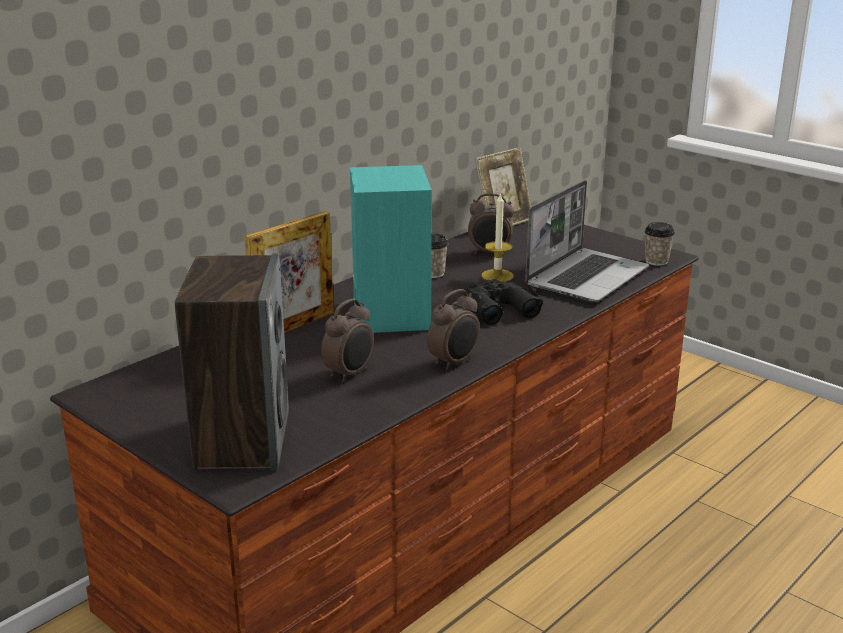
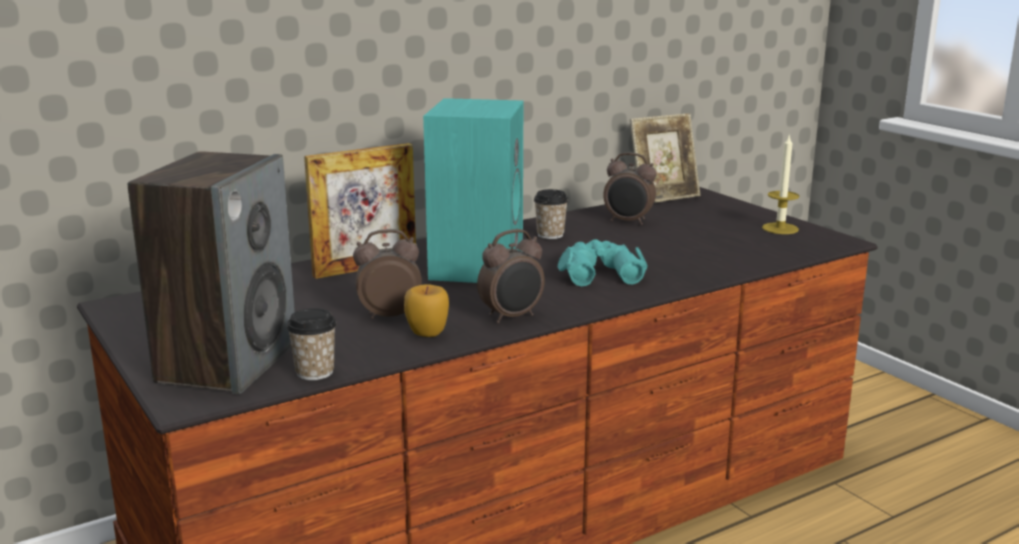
camera: 15 degrees right, 5 degrees down
alarm clock [321,299,374,383] -> alarm clock turned 150 degrees counterclockwise [353,229,422,319]
black binoculars [464,279,543,325] -> turquoise binoculars [558,239,648,286]
candle [482,192,514,282] -> candle moved to [762,136,799,234]
laptop [525,180,649,302] -> none
cup [644,222,675,266] -> cup moved to [287,308,336,380]
none -> apple [404,284,449,337]

